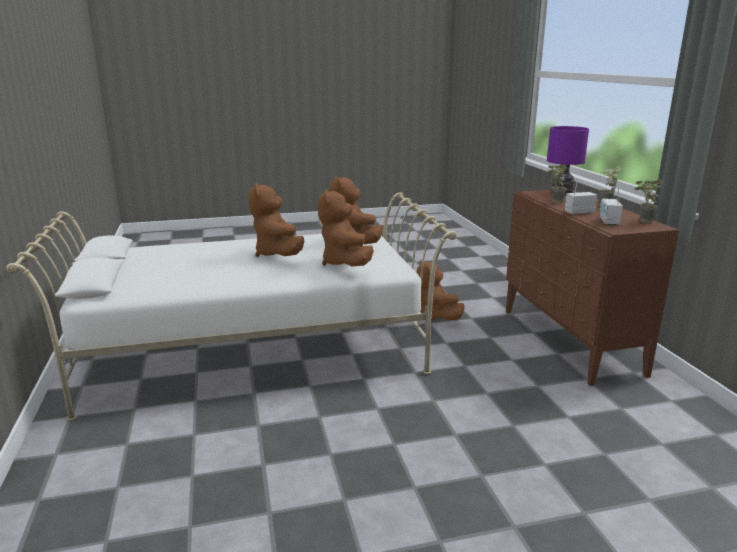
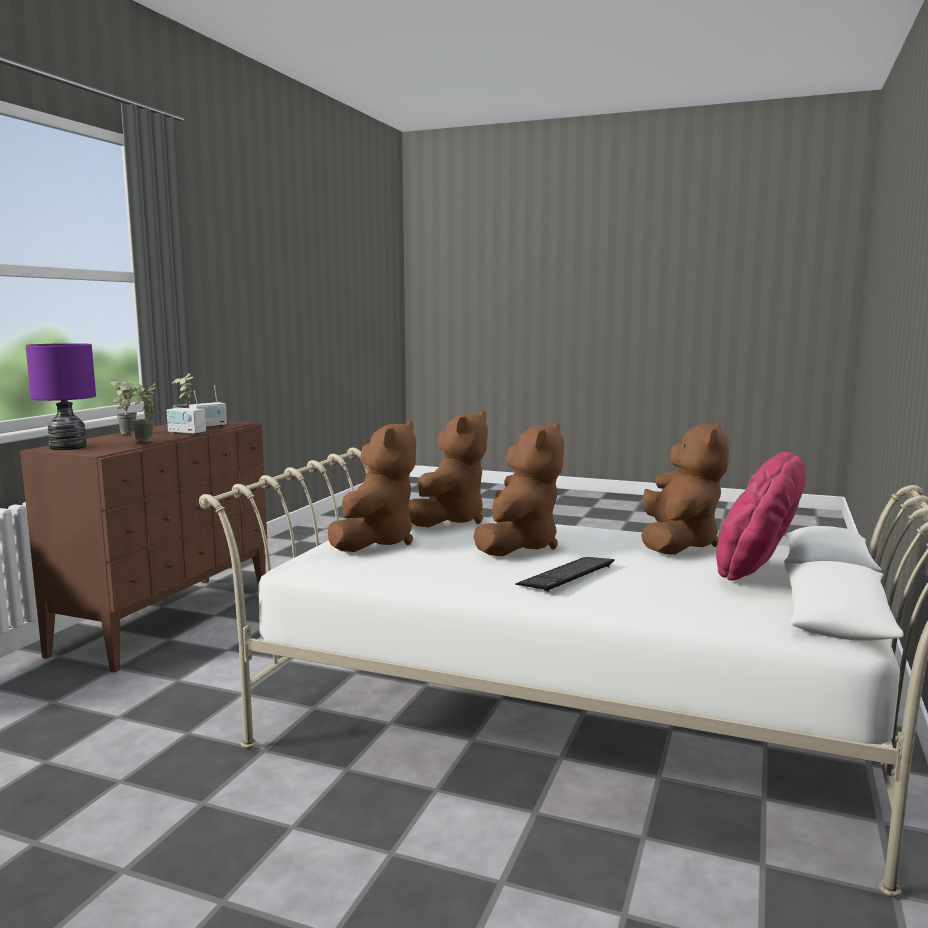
camera: 145 degrees left, 10 degrees down
brown plush toy [416,260,465,320] -> brown plush toy moved to [641,421,729,555]
none -> keyboard [515,557,615,593]
none -> pink pillow [716,452,806,581]

